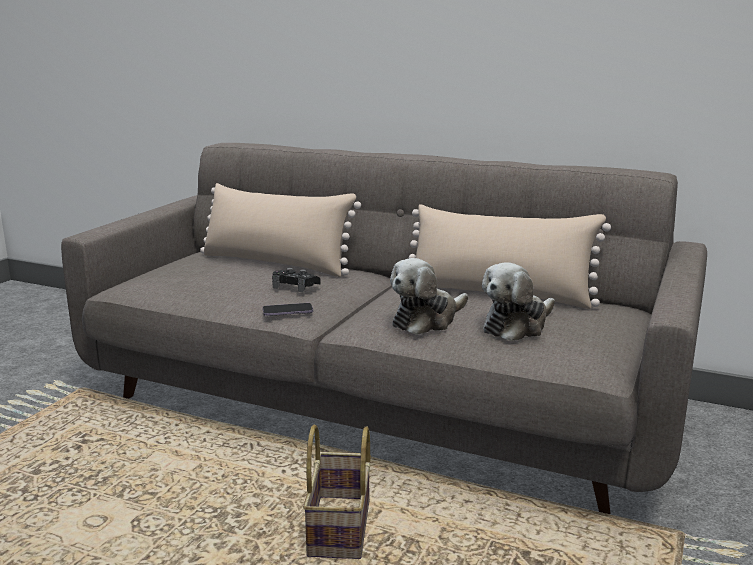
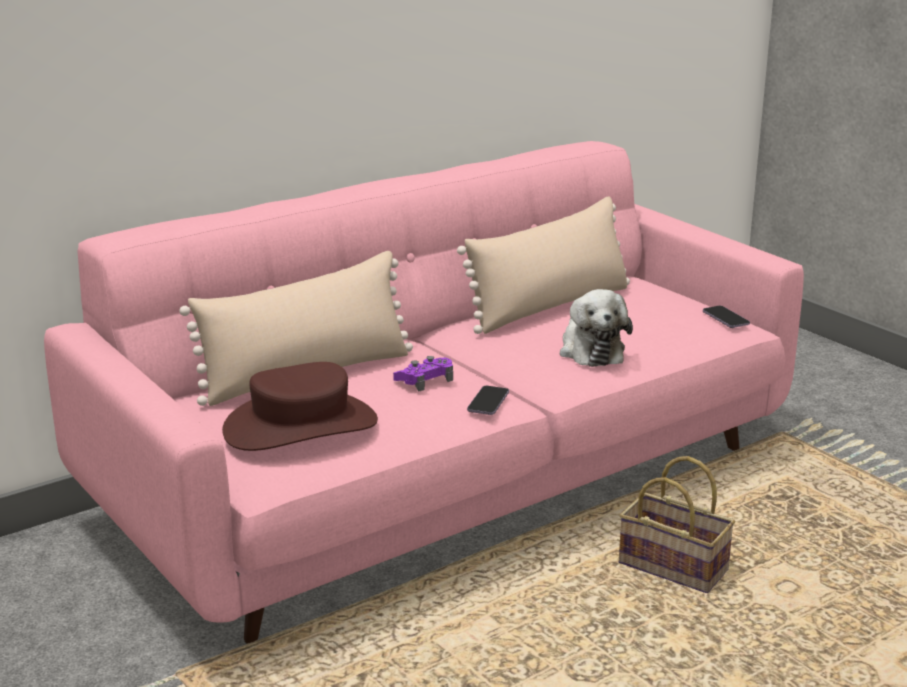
camera: 60 degrees left, 5 degrees up
grey sofa [61,143,707,514] -> pink sofa [44,141,804,644]
black game controller [272,268,320,292] -> purple game controller [393,356,453,392]
plush toy [482,262,555,341] -> none
none -> brown hat [222,362,378,451]
none -> phone [703,306,750,328]

